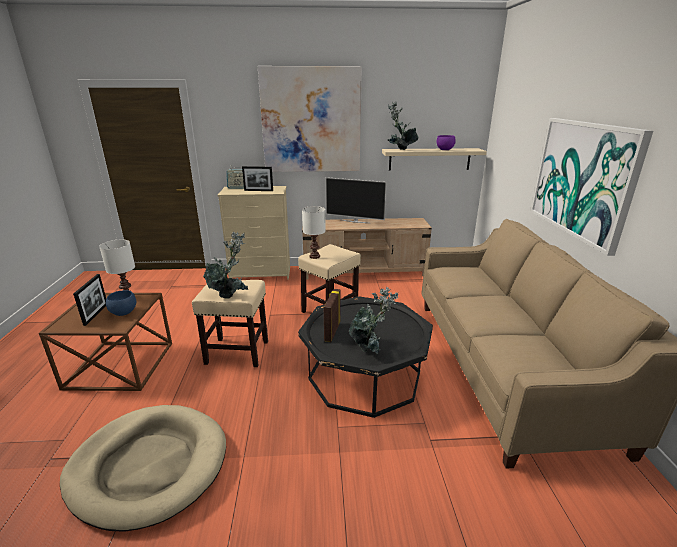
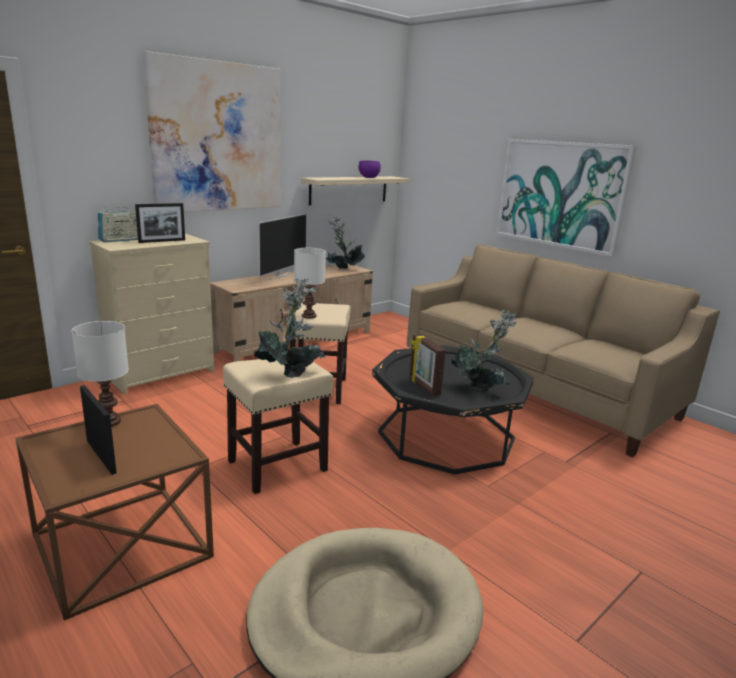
camera: 40 degrees left, 5 degrees down
blue bowl [106,290,136,316] -> none
television [325,177,387,223] -> television turned 45 degrees counterclockwise [258,214,307,280]
potted plant [388,101,418,150] -> potted plant moved to [326,215,365,269]

